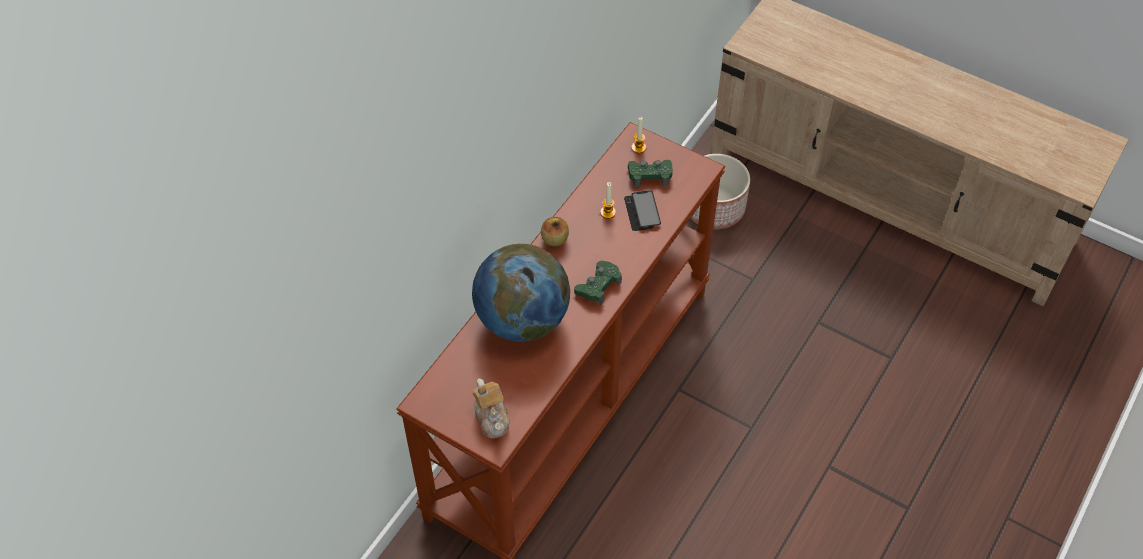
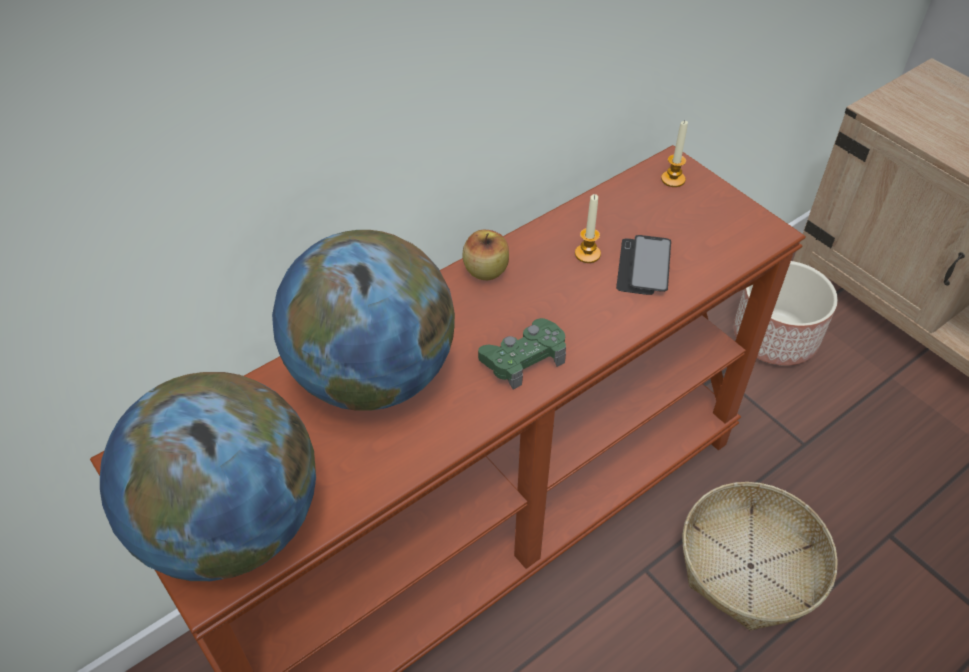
camera: 20 degrees right, 5 degrees down
teapot [472,379,510,438] -> globe [100,372,316,581]
green game controller [628,160,673,187] -> none
none -> basket [682,482,838,631]

